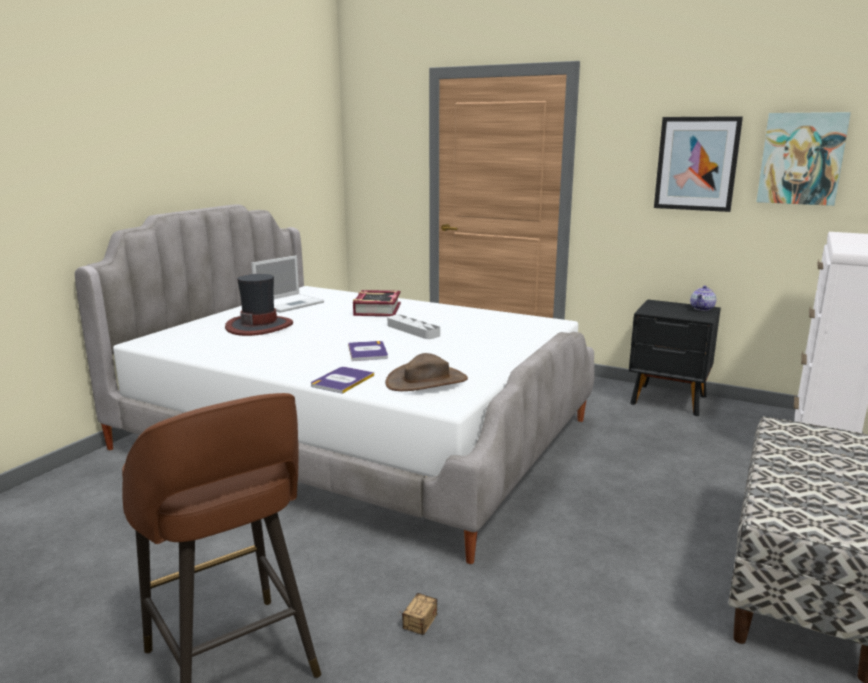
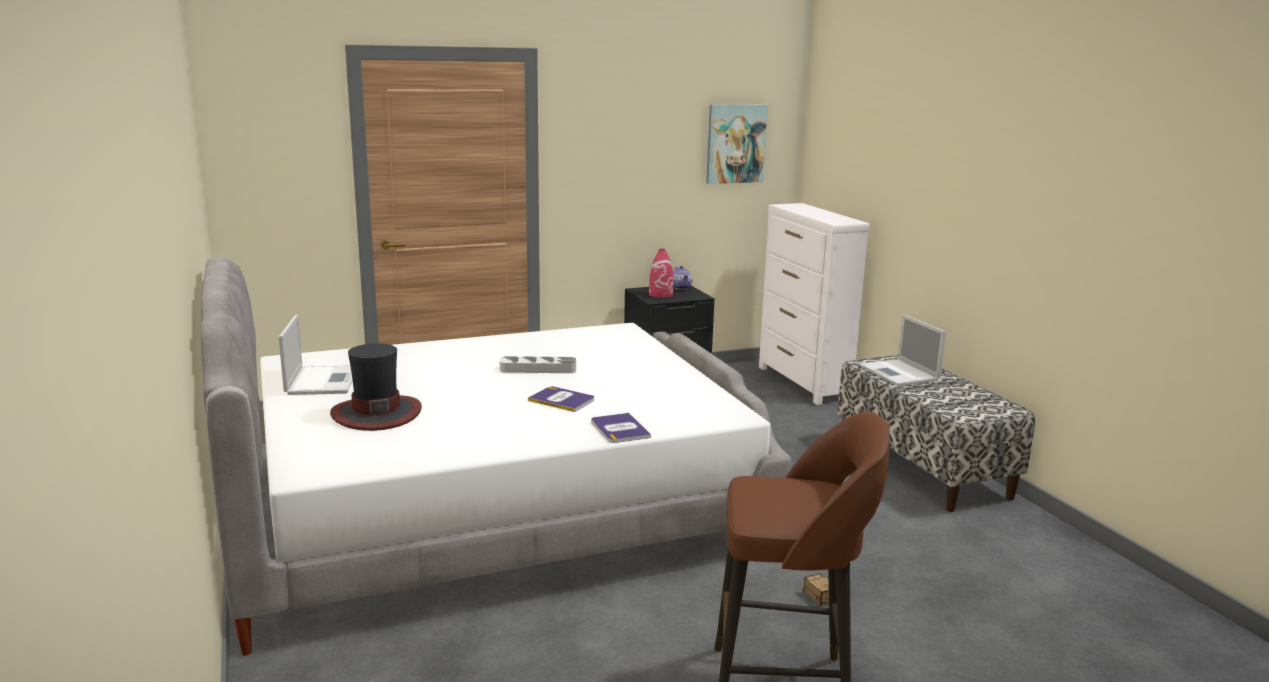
camera: 50 degrees left, 0 degrees up
book [353,290,401,316] -> none
brown hat [385,353,468,391] -> none
picture [654,116,743,212] -> none
none -> red vase [649,249,673,298]
none -> laptop [859,314,946,386]

